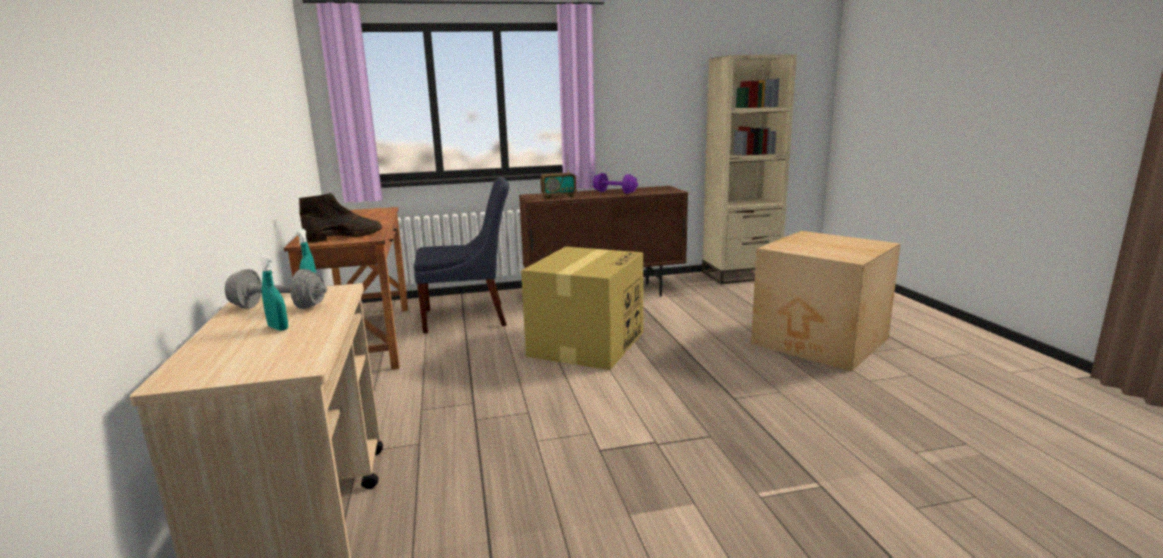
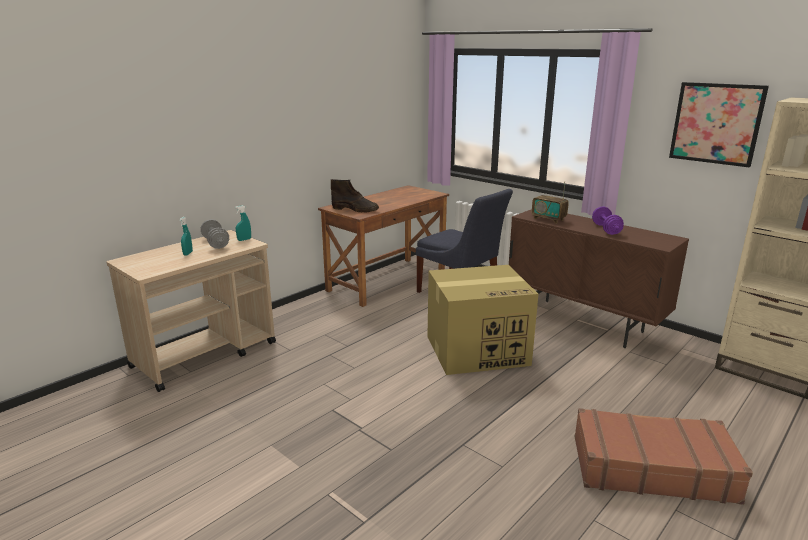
camera: 55 degrees right, 5 degrees up
cardboard box [751,231,901,371] -> brown suitcase [575,408,753,505]
none -> picture [669,82,769,167]

